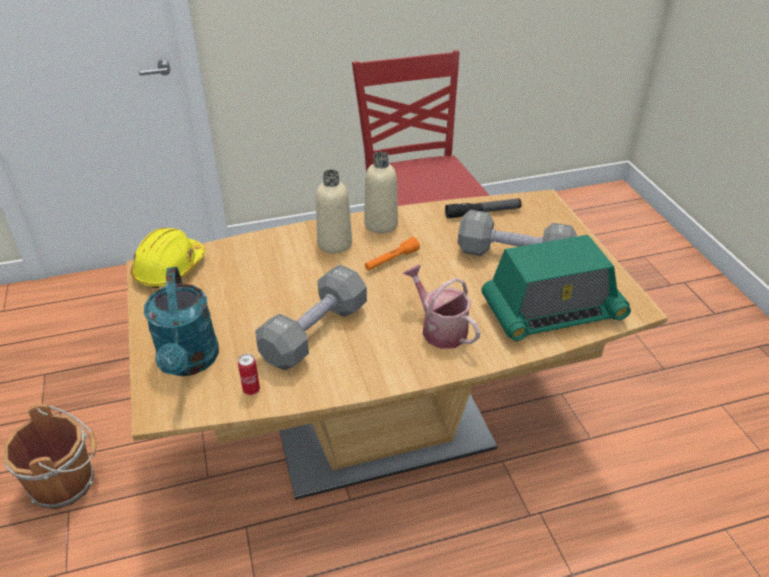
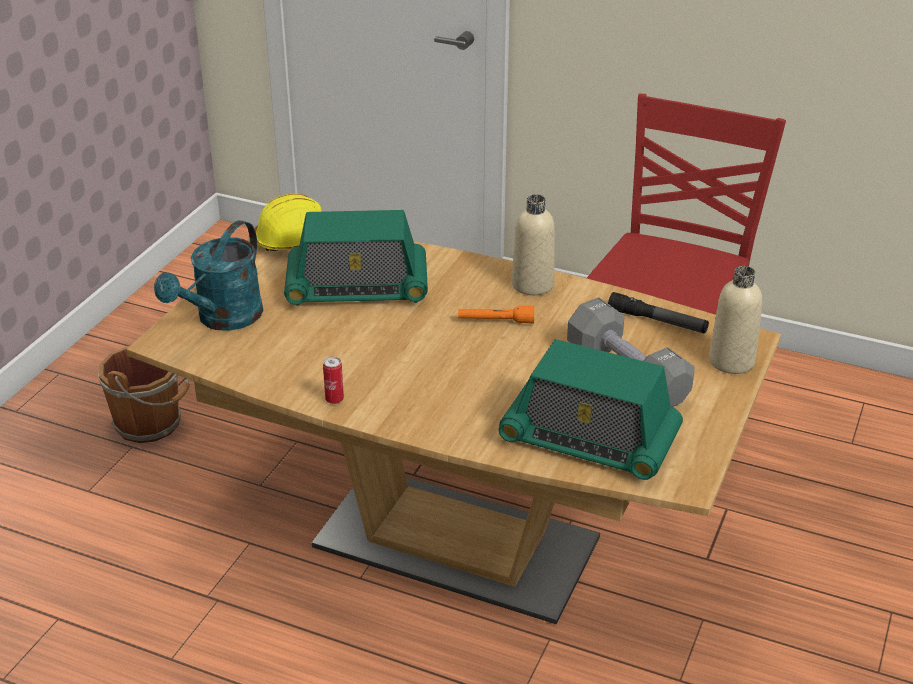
camera: 40 degrees right, 5 degrees down
can [238,354,260,395] -> can moved to [323,357,344,404]
grey dumbbell [255,265,367,370] -> none
beige bottle [316,169,352,253] -> beige bottle moved to [709,266,762,374]
watering can [403,265,481,349] -> none
none -> radio [284,210,428,306]

